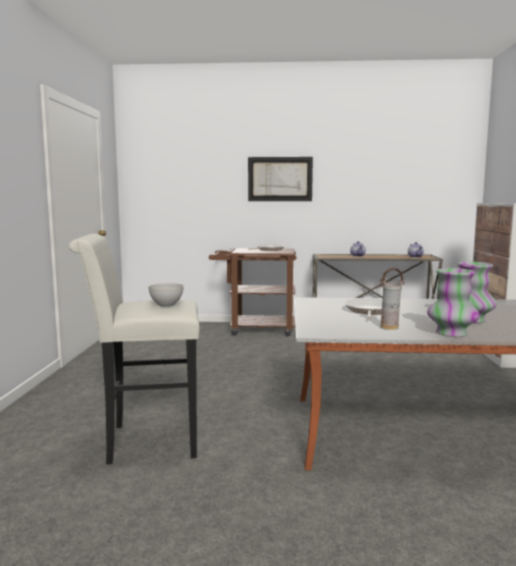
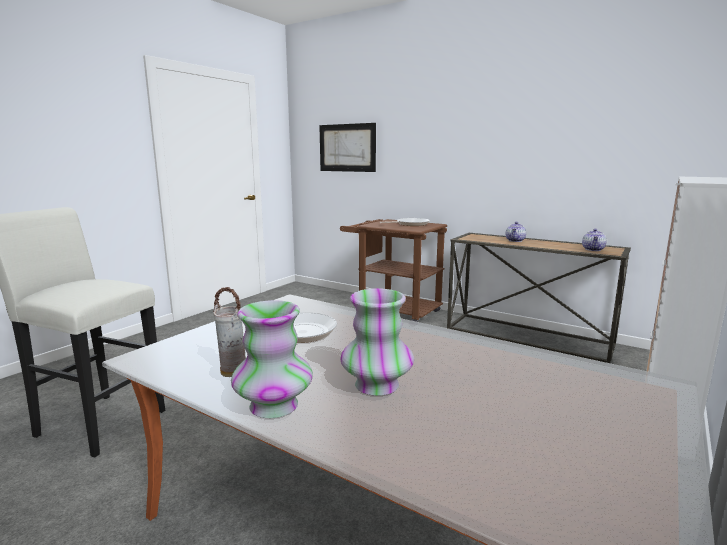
camera: 30 degrees right, 5 degrees up
grey bowl [148,283,184,307] -> none
picture [248,157,313,201] -> picture moved to [319,123,376,172]

